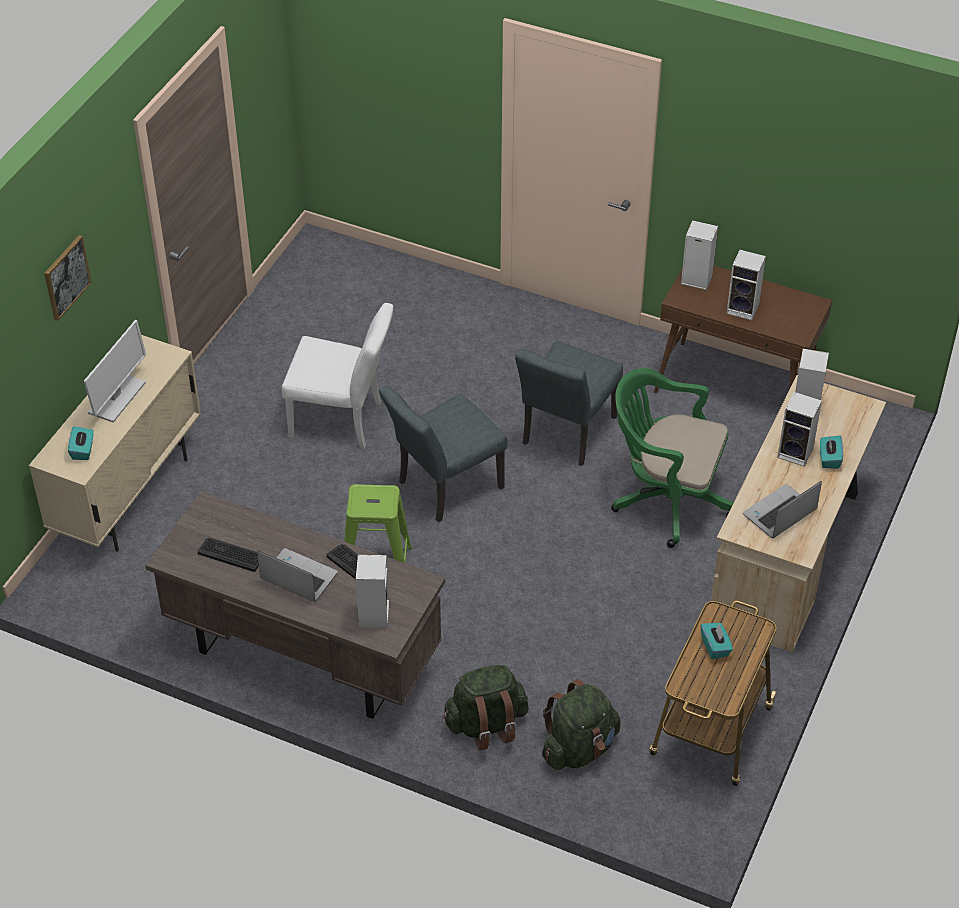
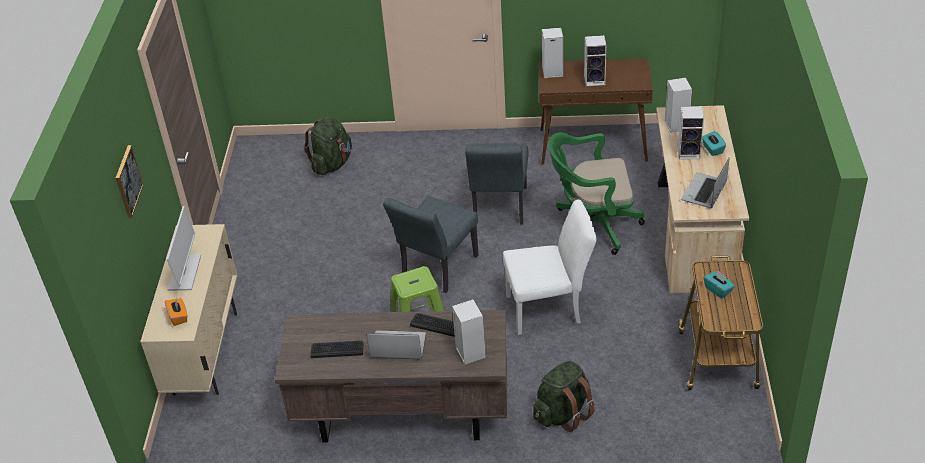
camera: 20 degrees left, 5 degrees down
turquoise tissue box [68,426,94,460] -> orange tissue box [165,298,188,326]
white chair [282,303,393,448] -> white chair moved to [503,200,597,335]
green backpack [542,679,620,770] -> green backpack moved to [304,117,352,175]

